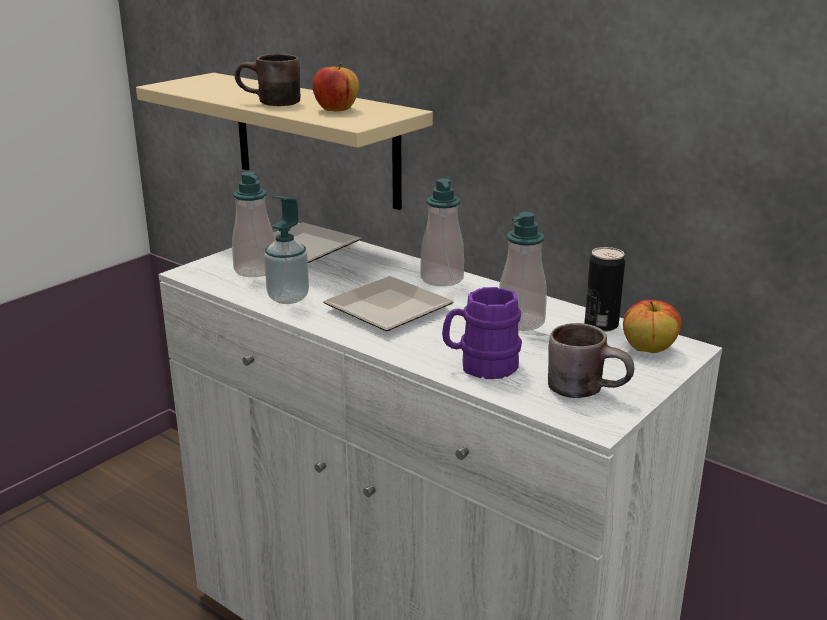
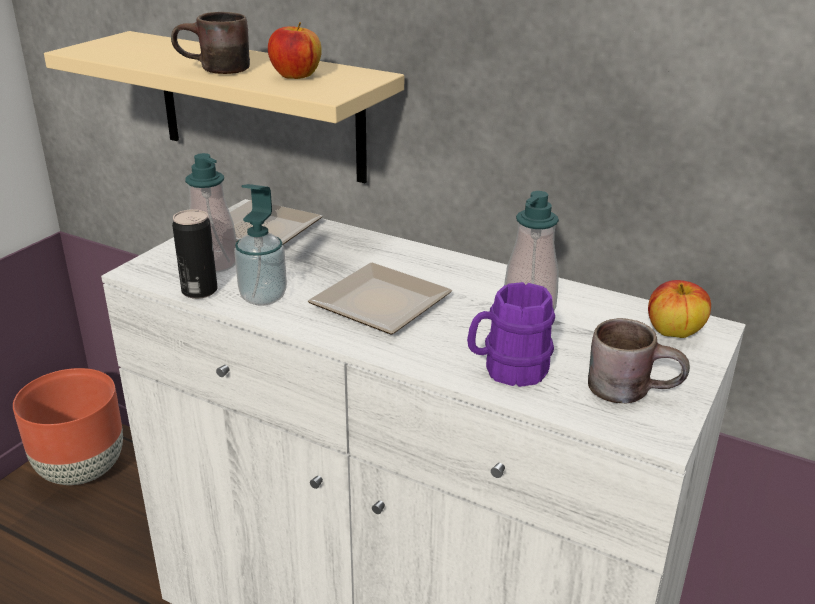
camera: 10 degrees left, 5 degrees up
soap dispenser [420,178,464,286] -> none
can [585,247,625,332] -> can moved to [172,209,218,299]
none -> brown planter [13,368,123,485]

